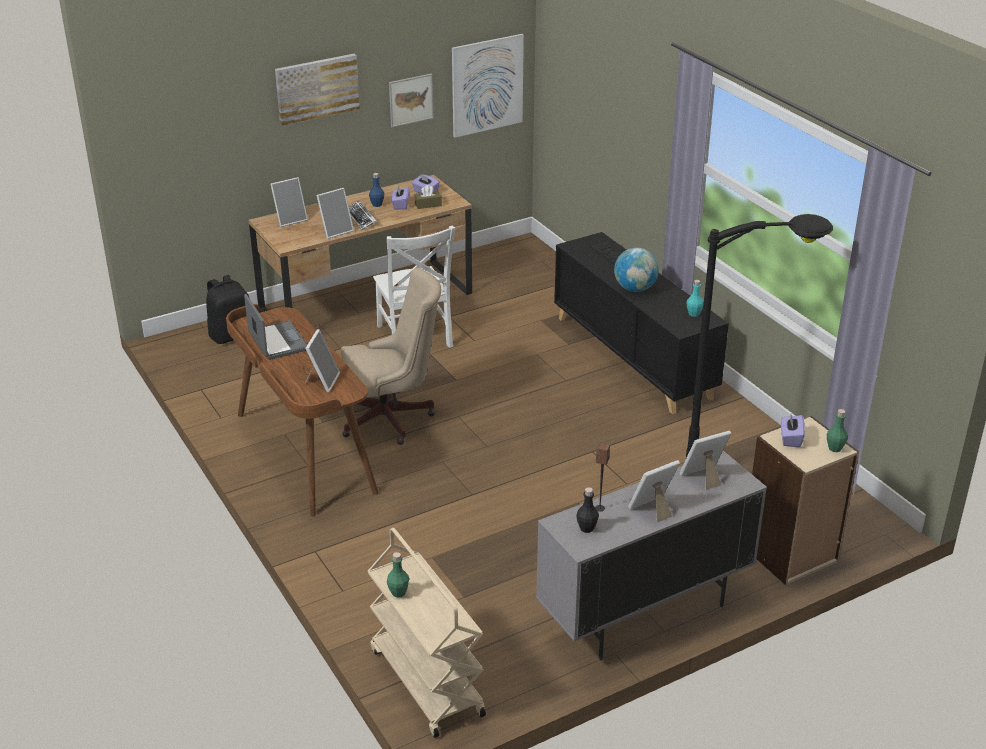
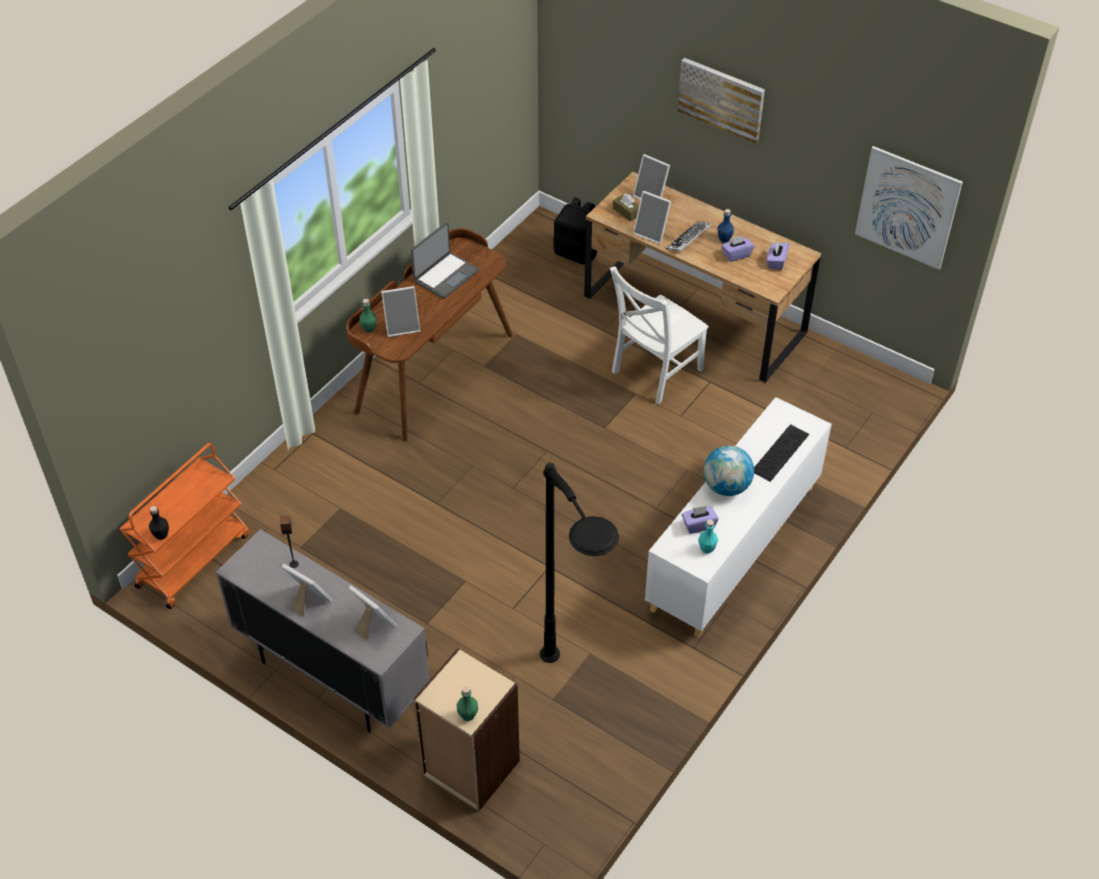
camera: 65 degrees right, 15 degrees up
beige office chair [341,268,441,445] -> none
beige cart [368,528,486,738] -> orange cart [119,443,249,609]
green bottle [387,552,409,598] -> green bottle moved to [359,299,377,333]
picture [389,74,434,128] -> none
brown tissue box [415,185,442,209] -> brown tissue box moved to [613,194,639,222]
black cabinet [554,232,729,414] -> white cabinet [645,397,832,638]
black bottle [576,487,599,533] -> black bottle moved to [149,506,169,540]
purple tissue box [781,415,805,447] -> purple tissue box moved to [682,506,719,534]

